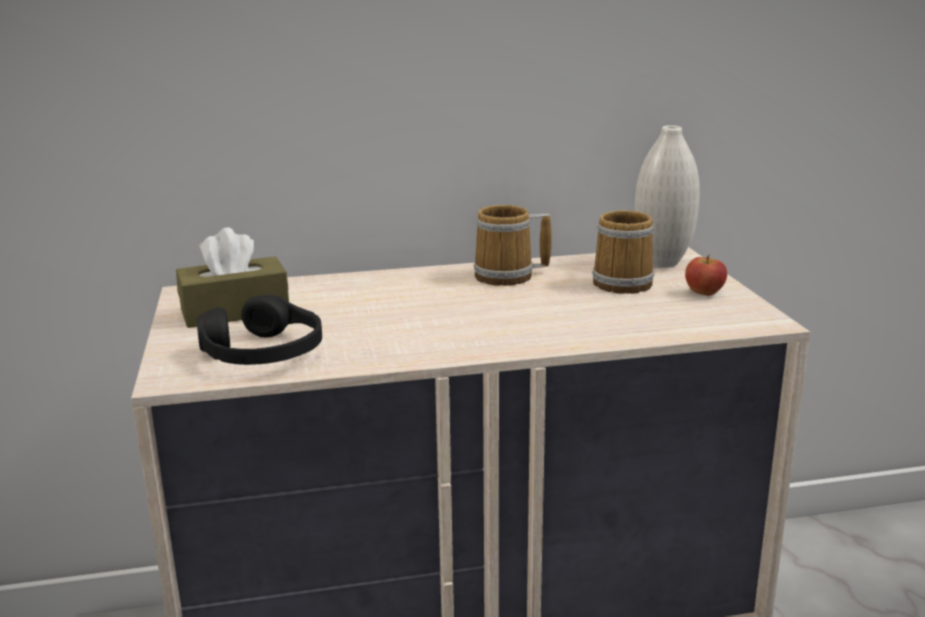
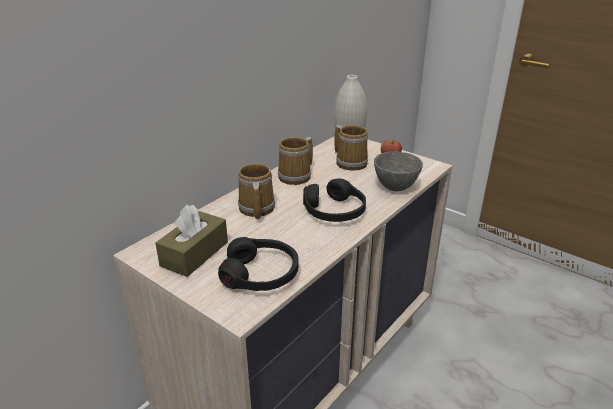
camera: 40 degrees left, 10 degrees up
none -> mug [238,163,275,220]
none -> black headphones [303,179,366,222]
none -> grey bowl [374,151,423,191]

